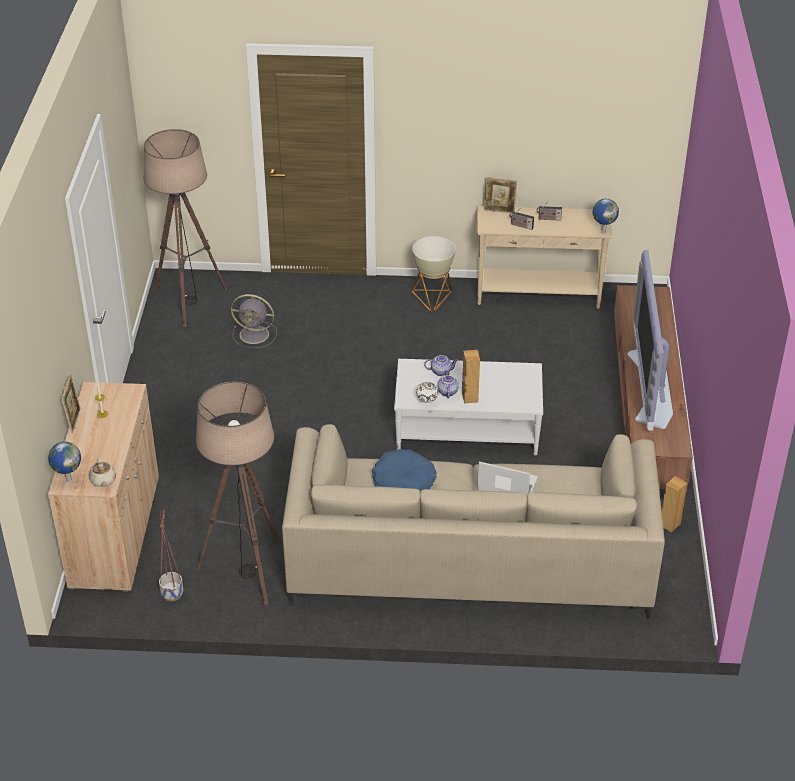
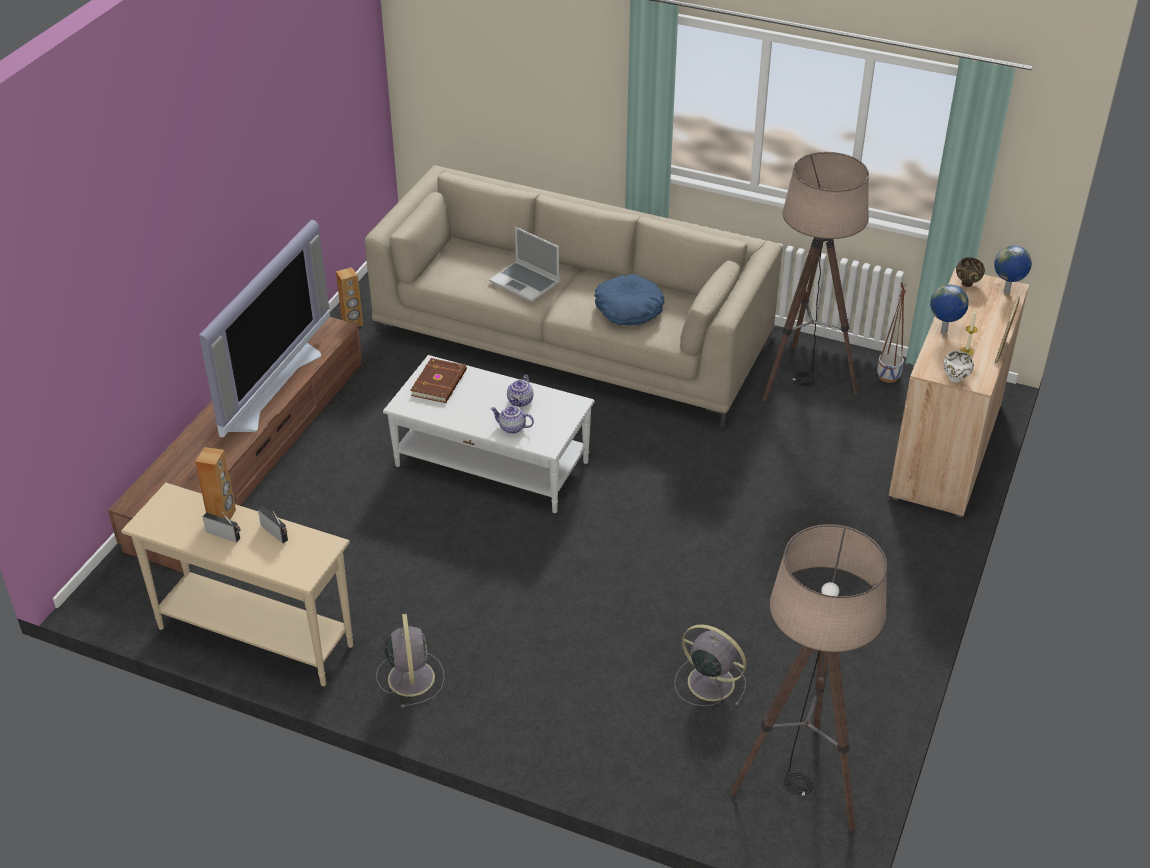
camera: 160 degrees left, 0 degrees up
beige teapot [89,457,116,487] -> brown bowl [956,257,985,287]
planter [411,236,456,313] -> grey fan [376,614,445,708]
white bowl [416,382,438,405] -> white bowl moved to [943,351,974,382]
brown speaker [462,350,480,403] -> brown speaker moved to [195,447,236,520]
picture frame [484,177,518,213] -> none
globe [593,199,619,234] -> globe moved to [930,285,969,334]
none -> brown book [410,358,467,403]

